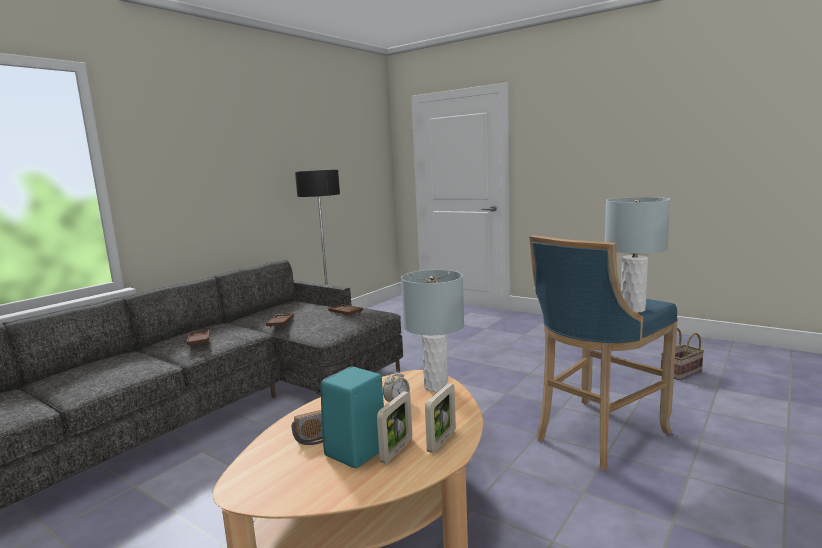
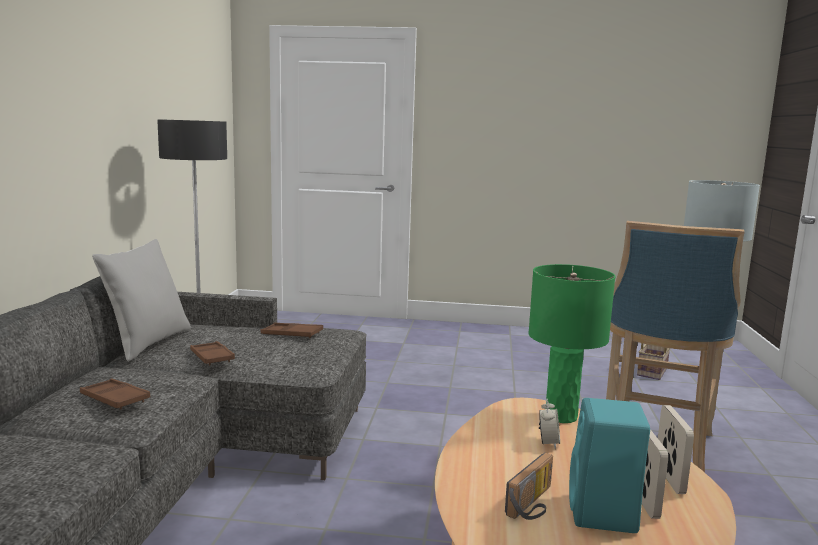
camera: 30 degrees left, 0 degrees up
grey table lamp [401,270,464,392] -> green table lamp [528,264,616,423]
none -> grey pillow [92,239,191,361]

